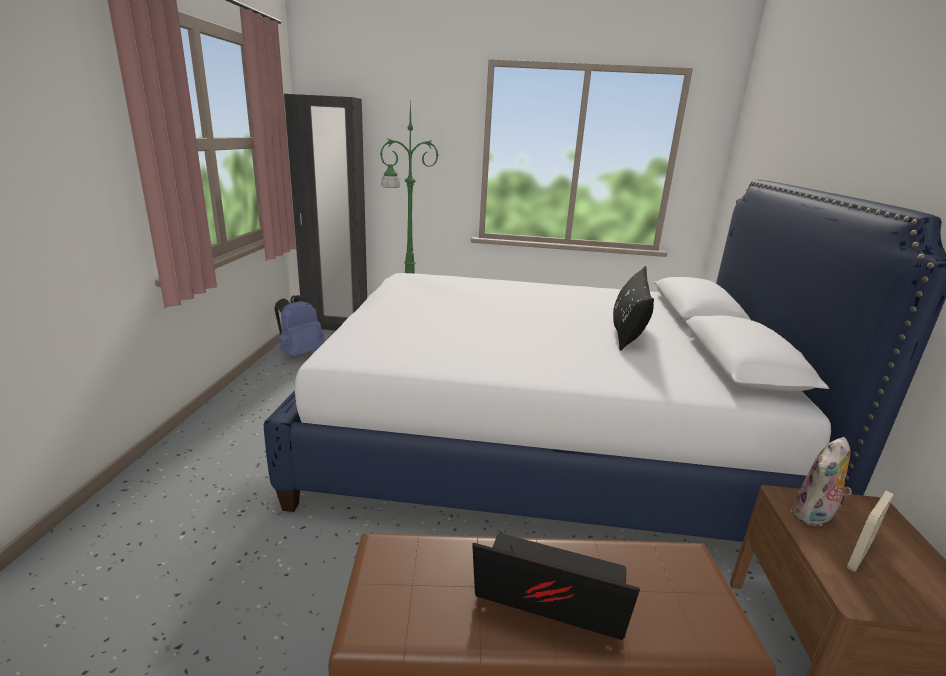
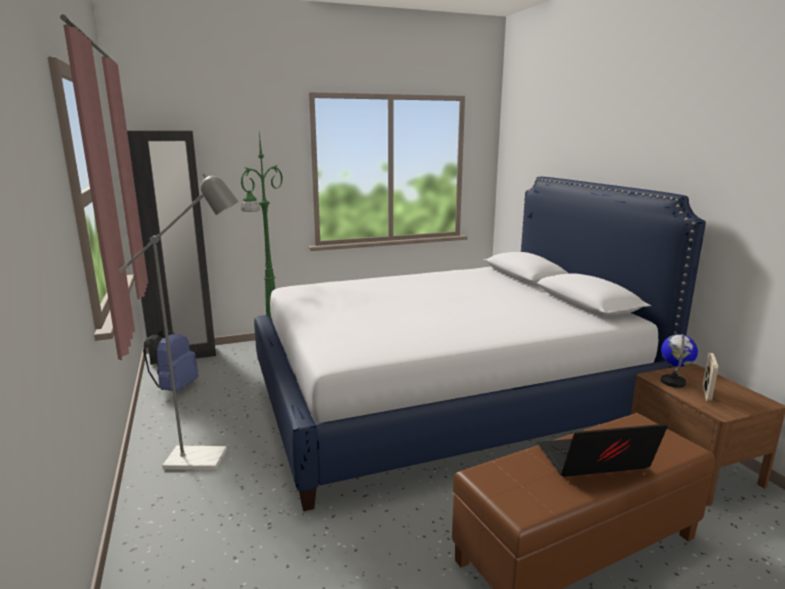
camera: 25 degrees left, 5 degrees down
black pillow [613,266,654,351] -> none
plush toy [791,437,852,526] -> globe [661,334,698,388]
none -> grey floor lamp [119,174,238,470]

